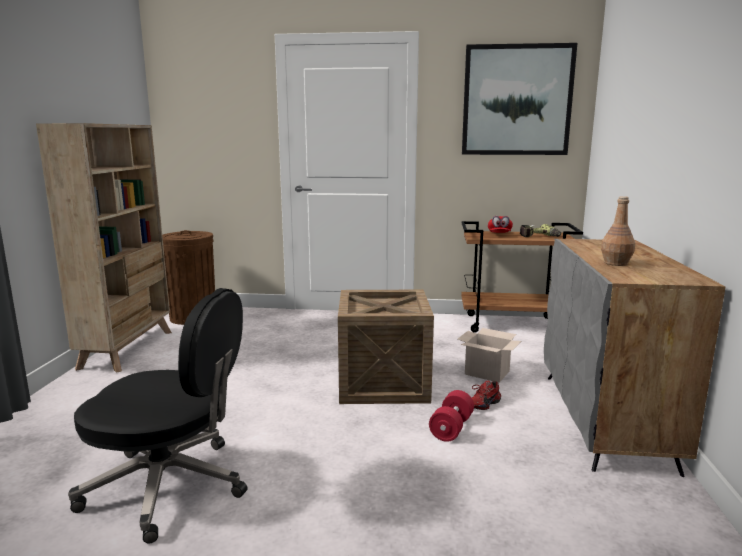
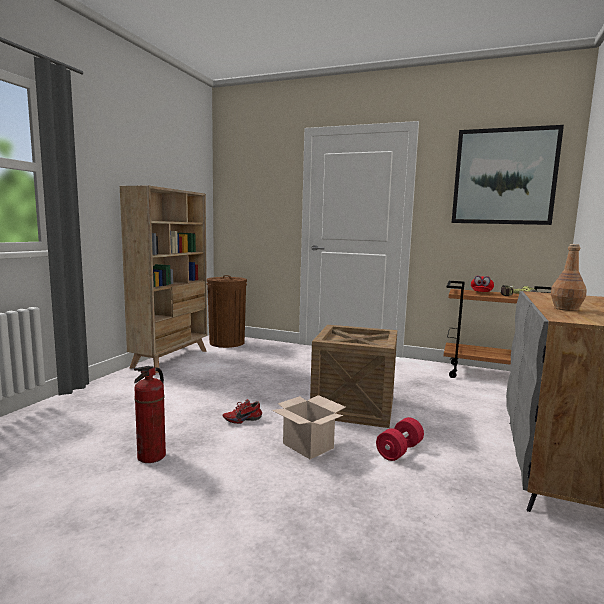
camera: 15 degrees right, 5 degrees down
black office chair [68,288,247,544] -> fire extinguisher [134,366,166,463]
cardboard box [458,328,521,383] -> cardboard box moved to [272,395,346,459]
red shoe [472,381,501,410] -> red shoe moved to [223,399,262,424]

